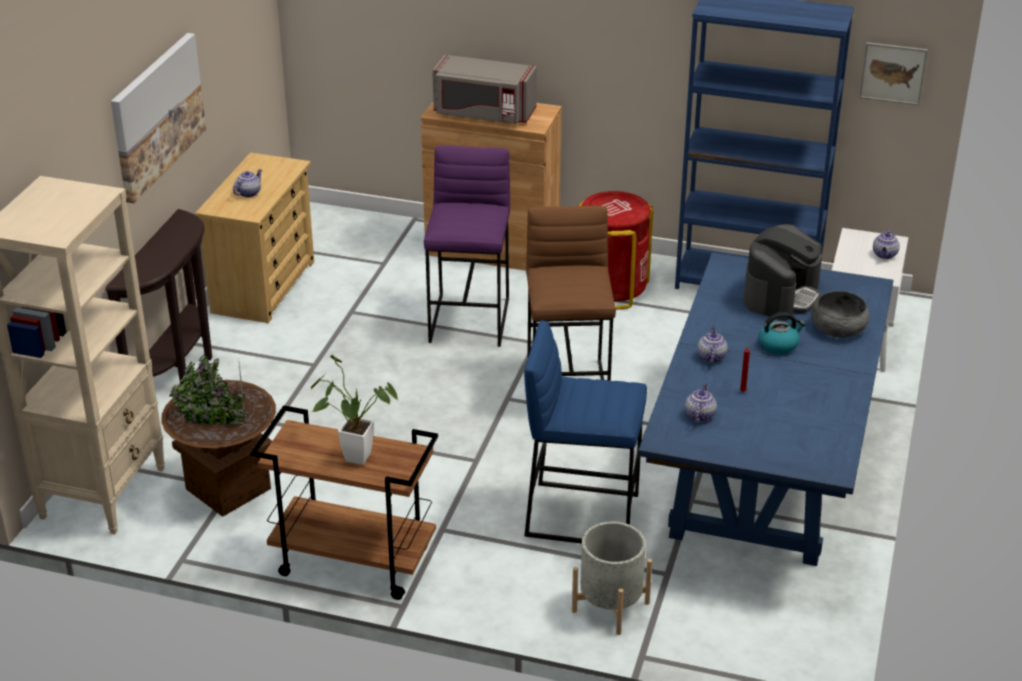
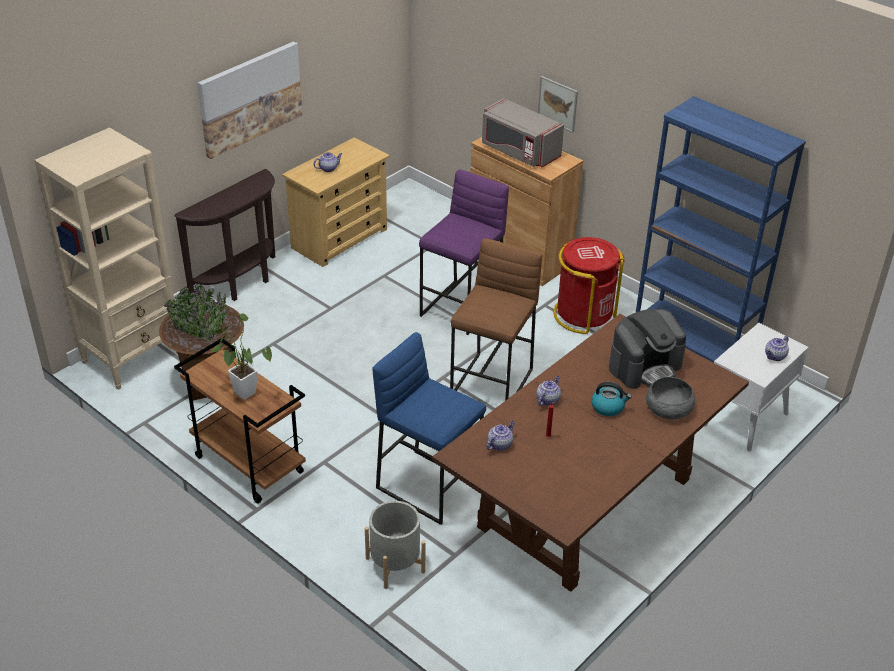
camera: 25 degrees right, 5 degrees up
blue dining table [638,253,894,566] -> brown dining table [432,314,749,592]
picture [859,42,928,105] -> picture moved to [538,76,578,133]

